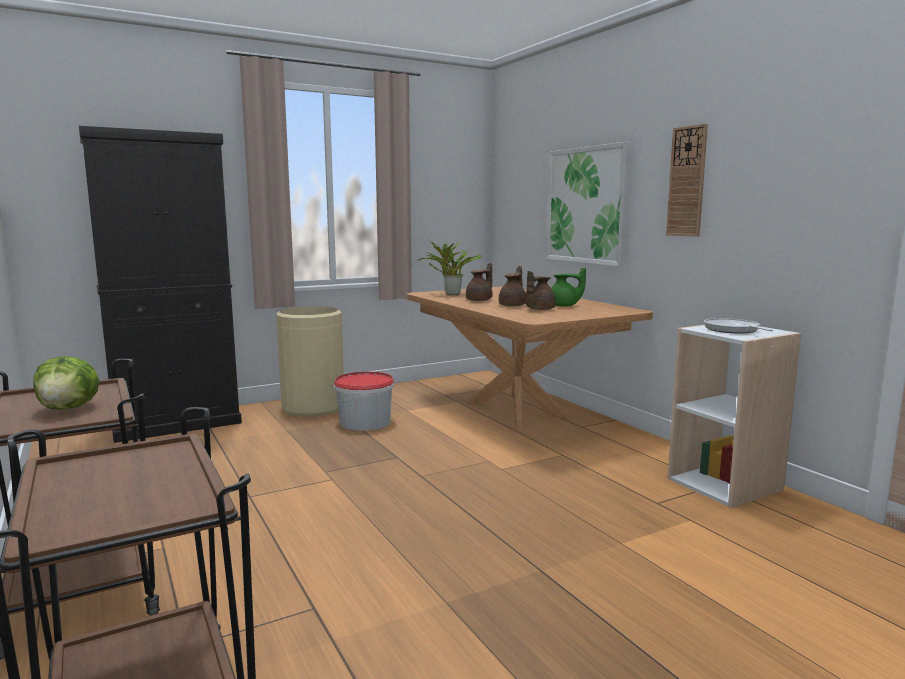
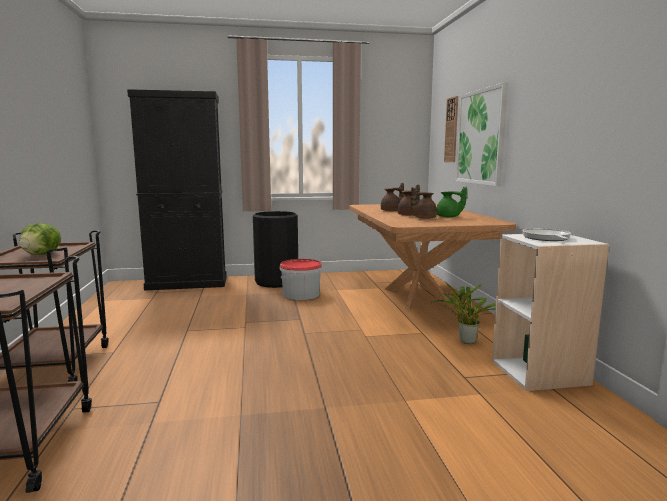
camera: 20 degrees right, 0 degrees up
beige trash can [276,306,344,417] -> black trash can [253,211,298,288]
potted plant [417,241,482,295] -> potted plant moved to [432,281,496,344]
wall clock [666,123,708,237] -> wall clock moved to [444,96,458,162]

